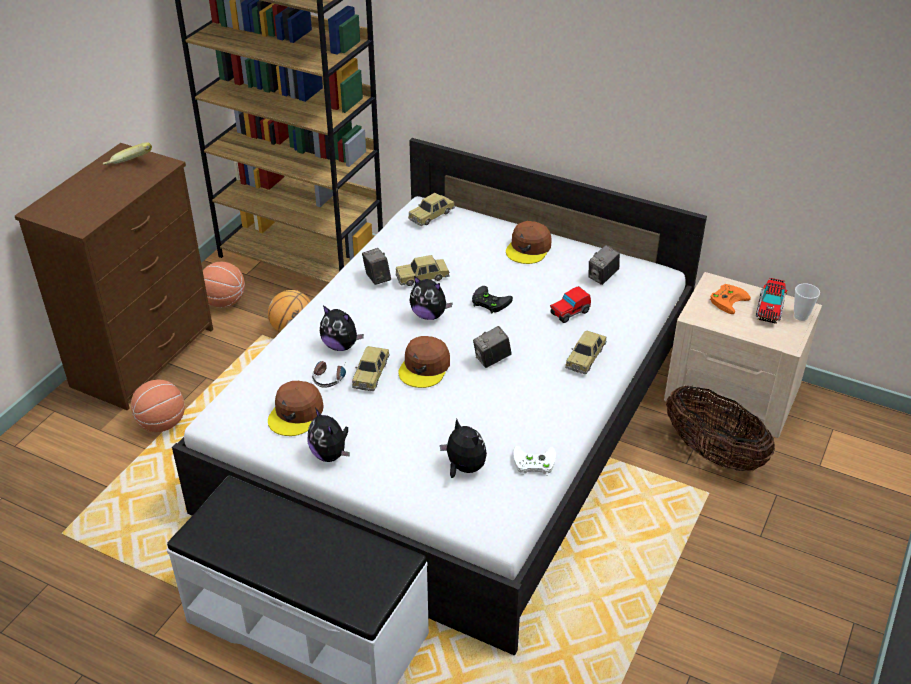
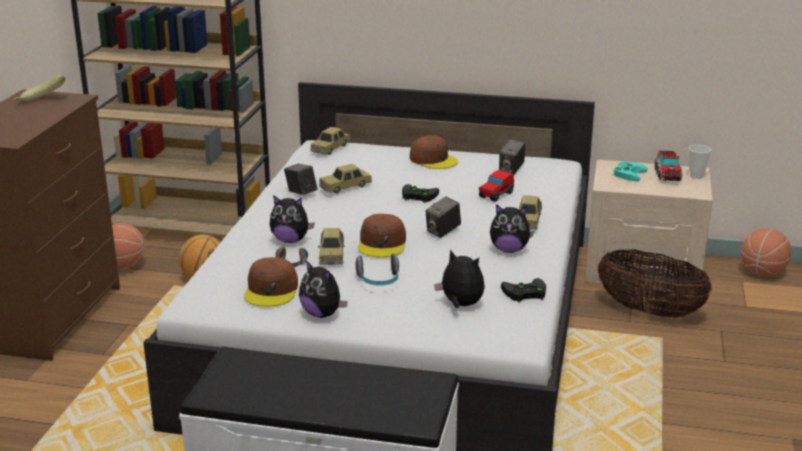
camera: 15 degrees left, 15 degrees down
basketball [131,380,185,432] -> basketball moved to [741,228,791,276]
plush toy [409,276,453,320] -> plush toy moved to [490,204,534,253]
brown cap [506,221,551,264] -> brown cap turned 60 degrees counterclockwise [410,135,458,169]
white game controller [513,446,556,476] -> black game controller [501,278,546,302]
orange game controller [710,284,751,314] -> turquoise game controller [613,162,648,181]
none -> headphones [355,254,399,286]

